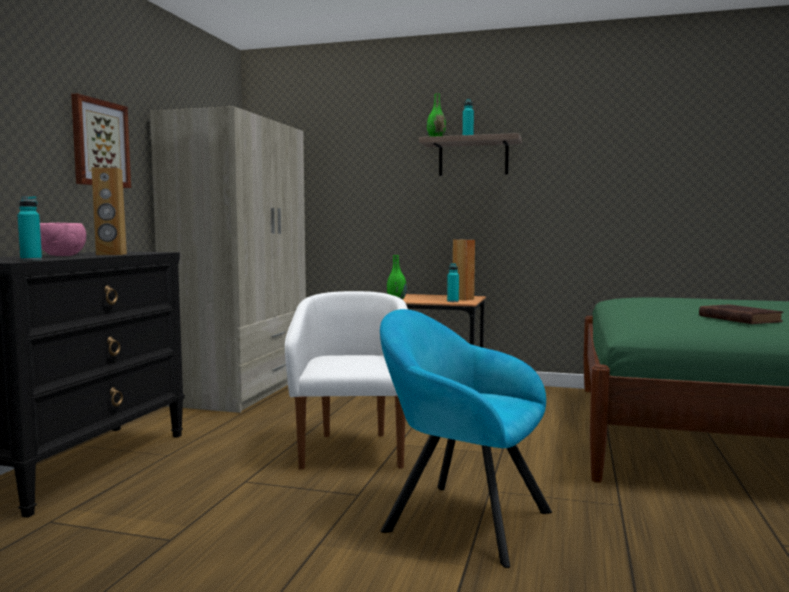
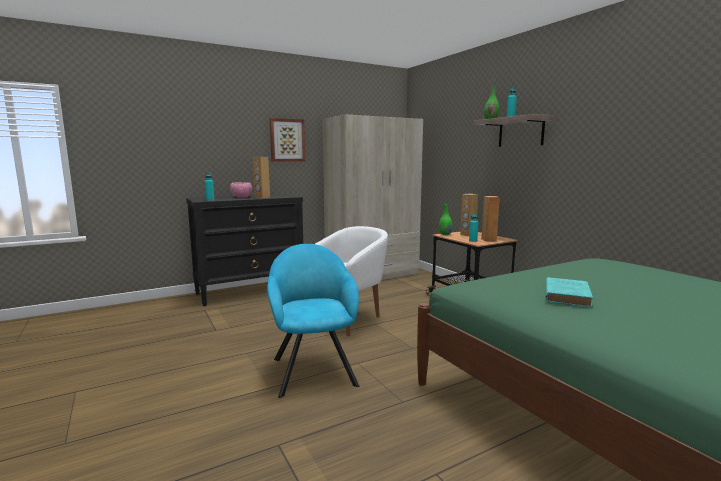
camera: 45 degrees right, 5 degrees up
brown book [699,304,783,324] -> turquoise book [546,277,593,307]
none -> brown speaker [460,194,478,237]

